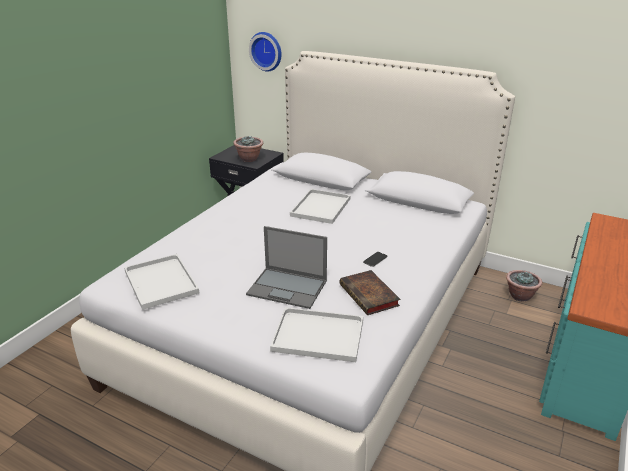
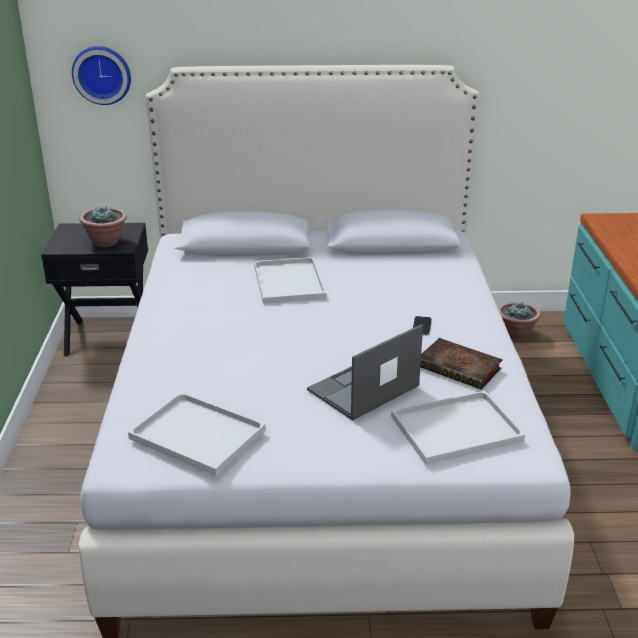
camera: 30 degrees left, 0 degrees up
laptop [246,226,327,309] -> laptop turned 150 degrees clockwise [307,324,423,421]

